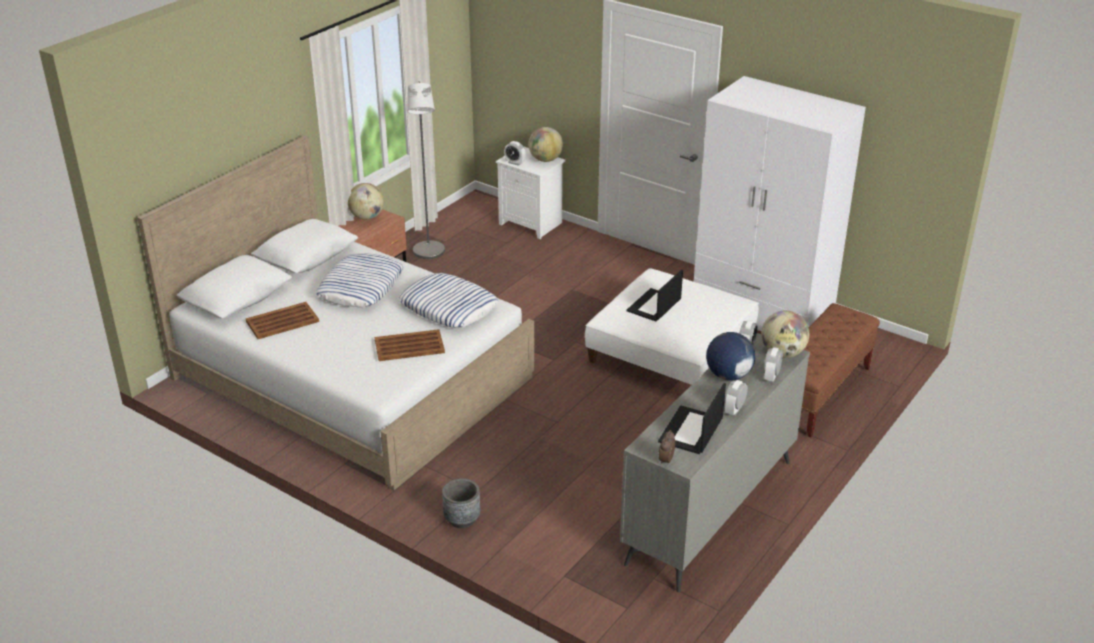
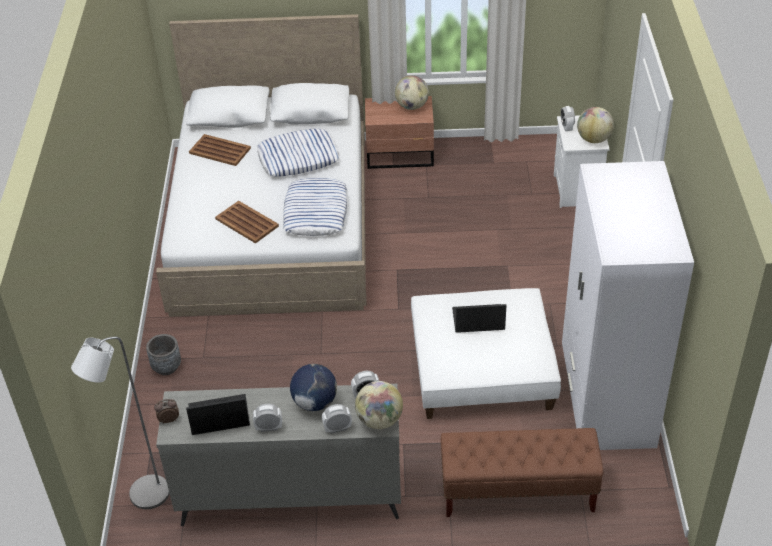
camera: 55 degrees right, 10 degrees up
grey floor lamp [407,81,445,259] -> grey floor lamp moved to [71,337,170,509]

